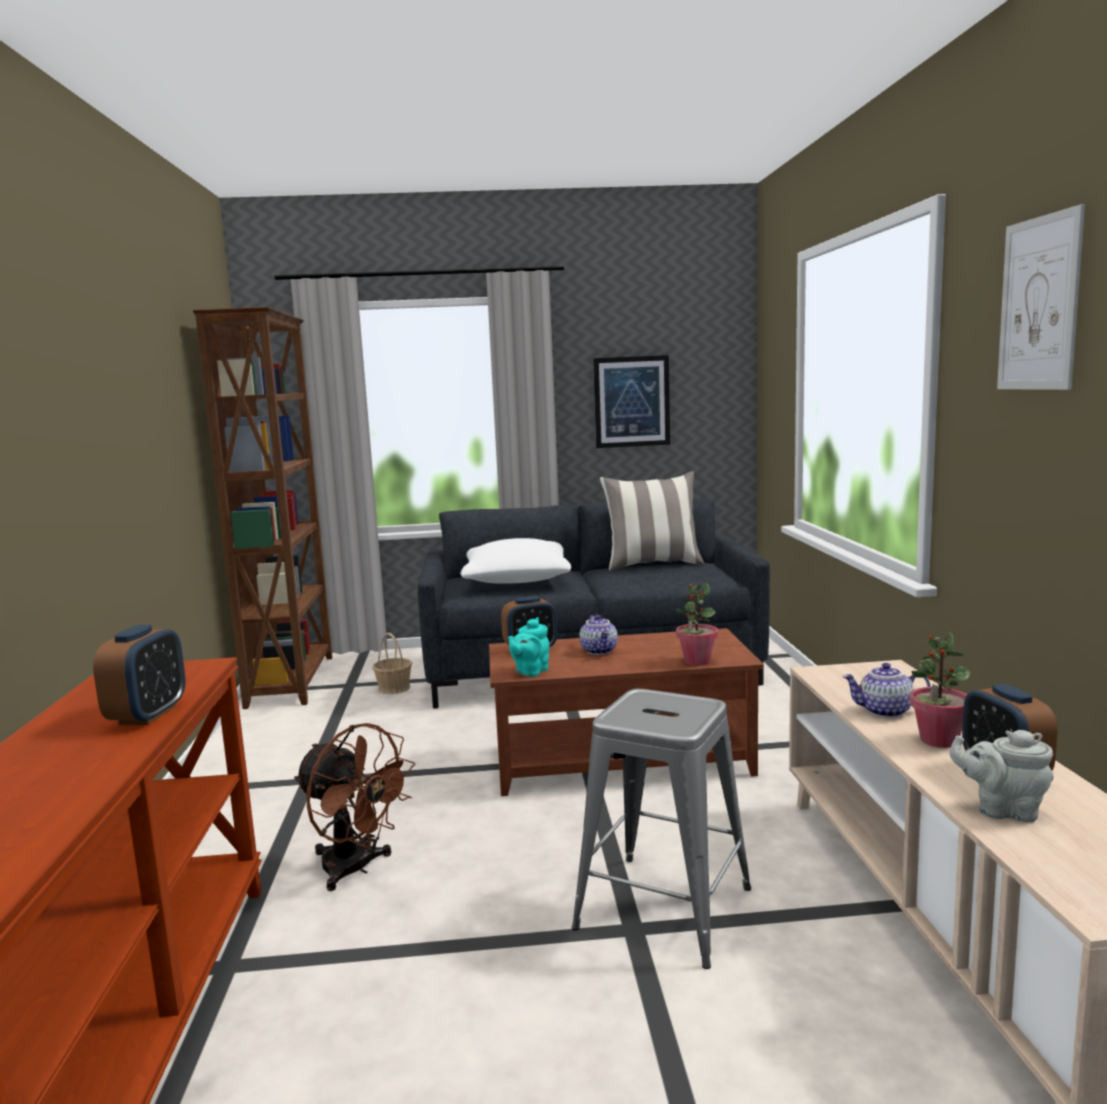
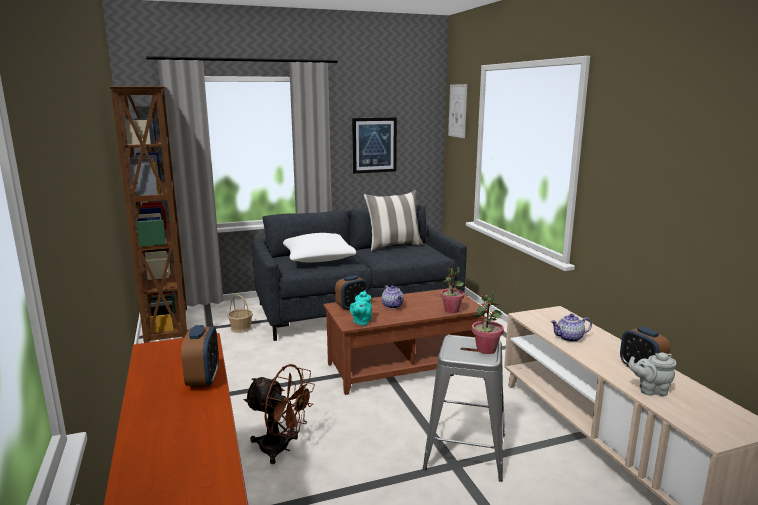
camera: 15 degrees left, 5 degrees up
potted plant [910,632,970,748] -> potted plant moved to [472,292,504,354]
picture [997,204,1085,390] -> picture moved to [448,84,467,138]

